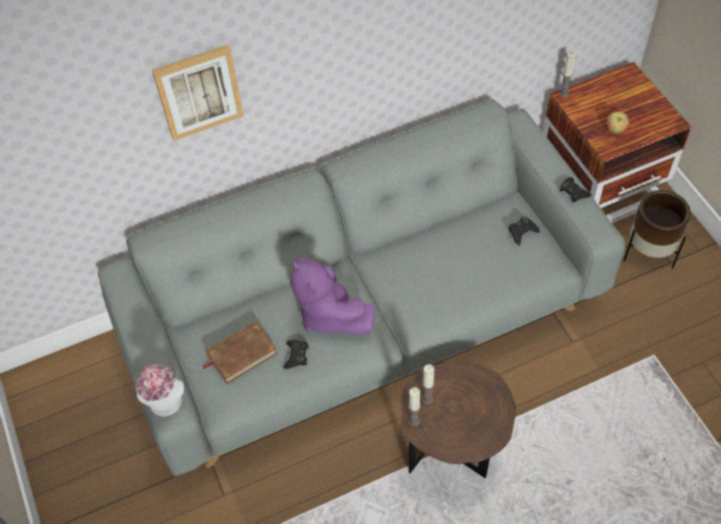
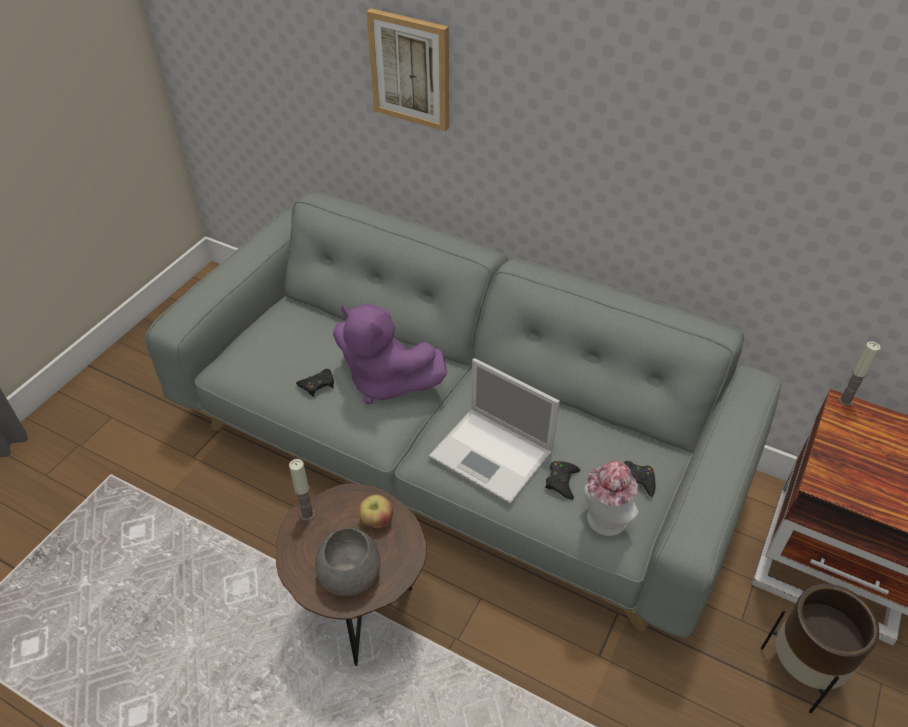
camera: 50 degrees right, 10 degrees down
hat [135,364,184,416] -> hat moved to [584,461,639,536]
brown book [203,321,278,384] -> none
purple plush toy [290,257,375,335] -> purple plush toy turned 75 degrees counterclockwise [333,304,448,404]
candle [422,364,434,404] -> none
black game controller [560,177,592,203] -> black game controller moved to [545,461,580,500]
apple [606,111,629,134] -> apple moved to [359,494,393,528]
none -> grey bowl [315,527,380,596]
none -> laptop [429,358,560,504]

